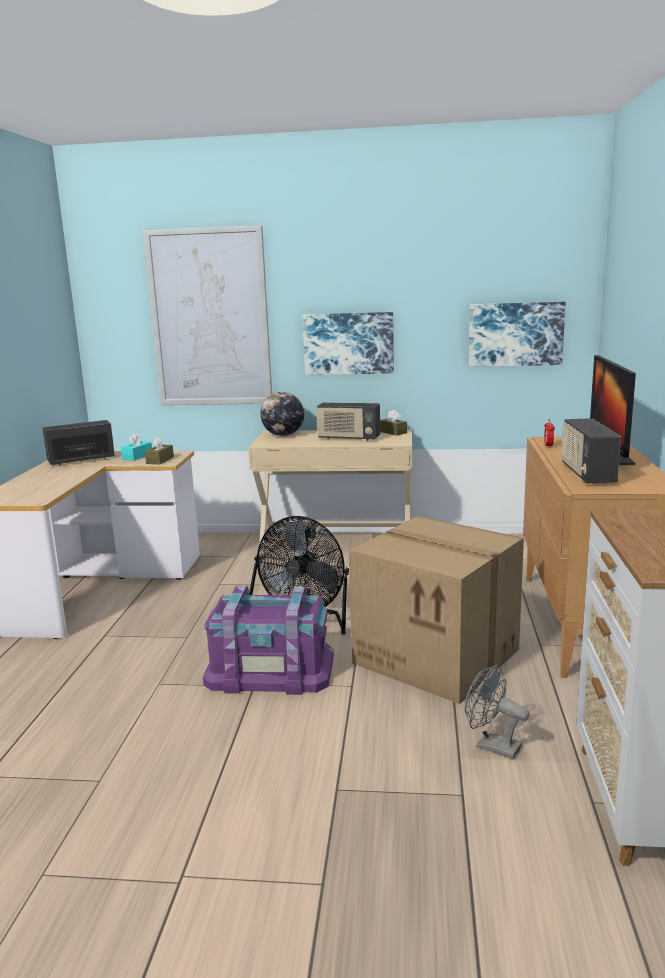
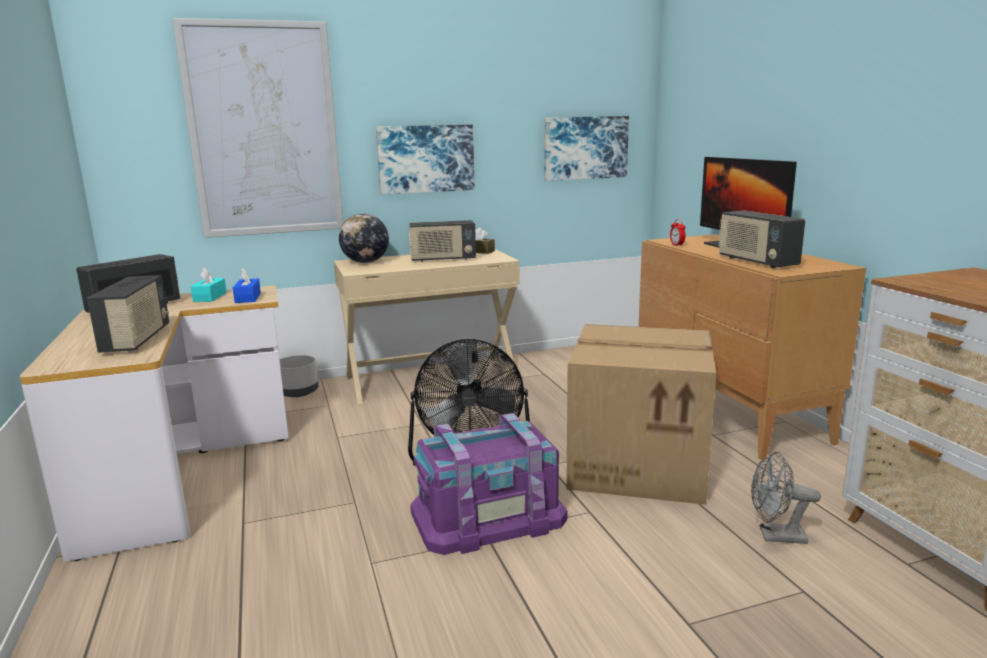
camera: 25 degrees left, 0 degrees up
brown tissue box [145,436,174,464] -> blue tissue box [233,268,261,303]
none -> radio [87,275,169,353]
none -> grey planter [279,355,318,397]

